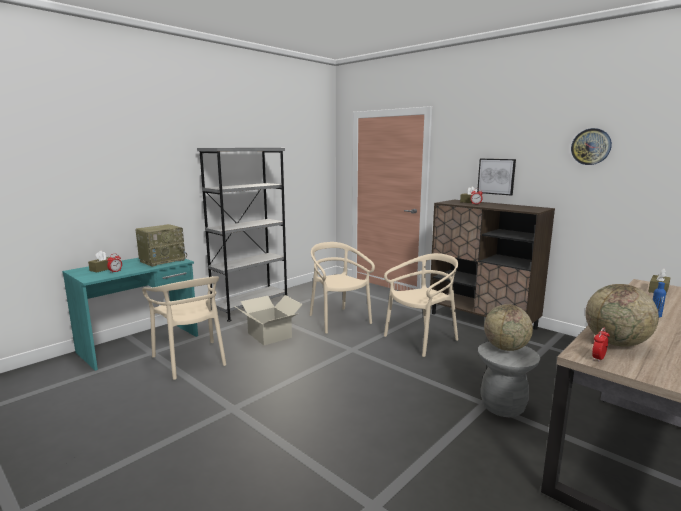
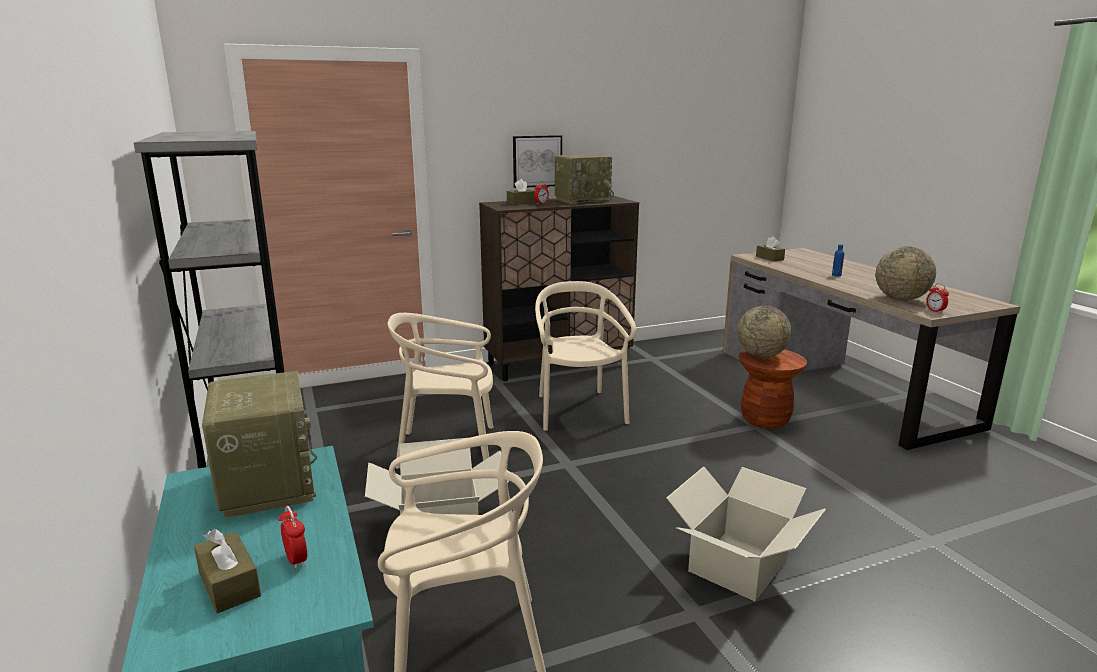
camera: 65 degrees left, 5 degrees up
grey stool [478,341,540,417] -> brown stool [738,350,807,429]
wall clock [571,128,612,165] -> none
none -> radio [555,154,614,204]
none -> cardboard box [666,466,826,601]

